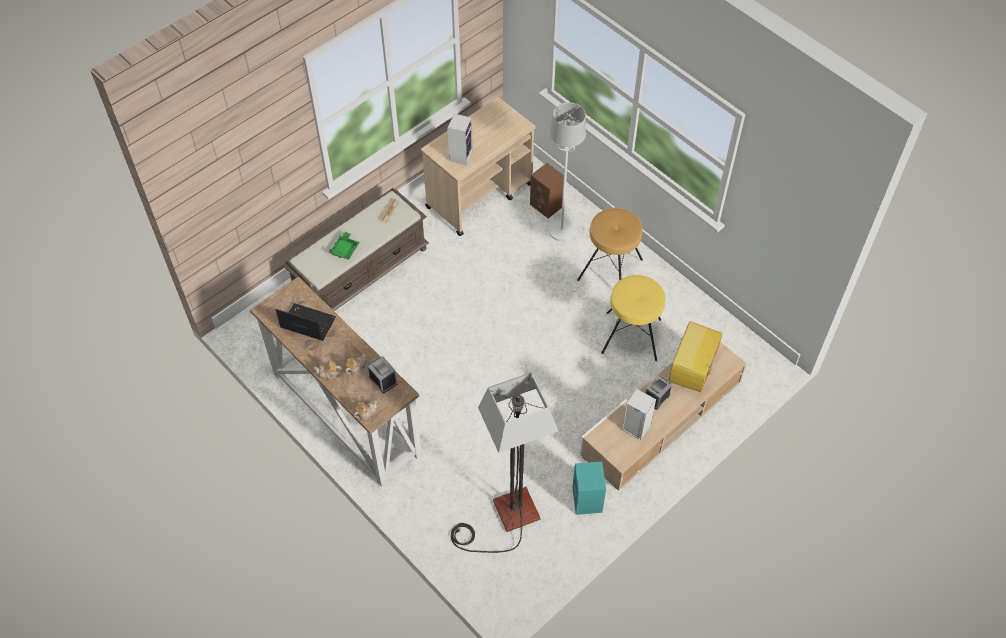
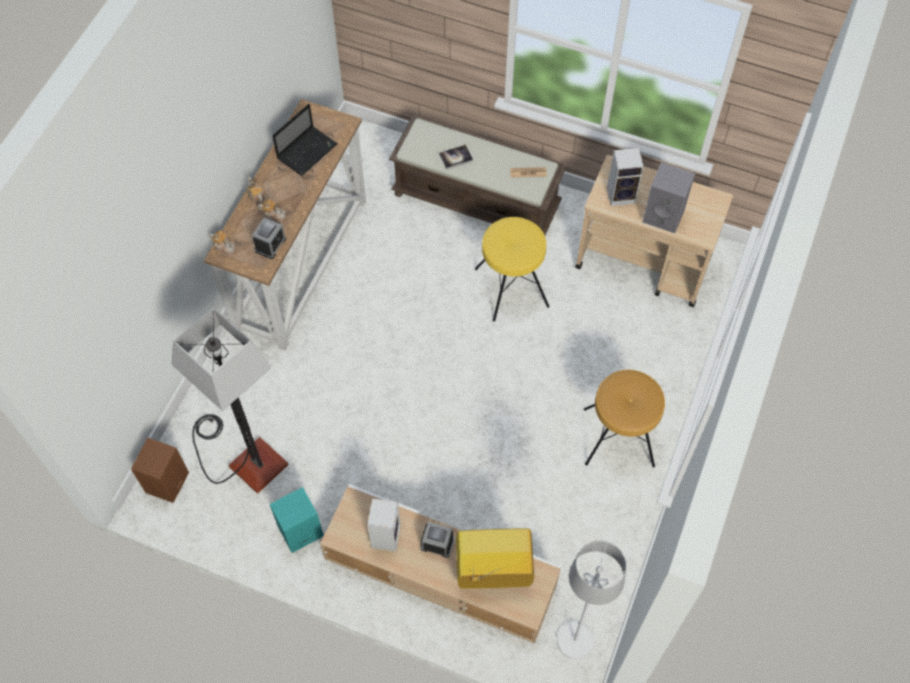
camera: 65 degrees right, 5 degrees up
laptop [276,303,336,341] -> laptop turned 45 degrees clockwise [272,104,338,176]
green tray [329,232,360,260] -> book [439,145,473,169]
brown speaker [530,163,564,219] -> brown speaker moved to [131,438,189,503]
white floor lamp [549,102,586,241] -> white floor lamp moved to [557,540,626,659]
yellow stool [601,275,665,361] -> yellow stool moved to [475,217,550,321]
none -> grey speaker [642,162,695,233]

